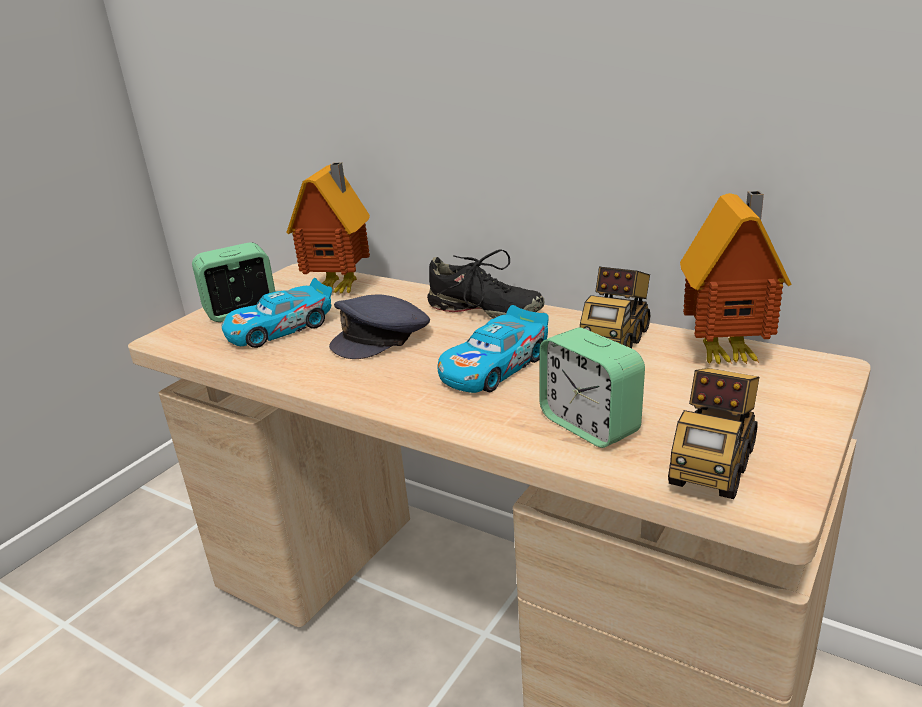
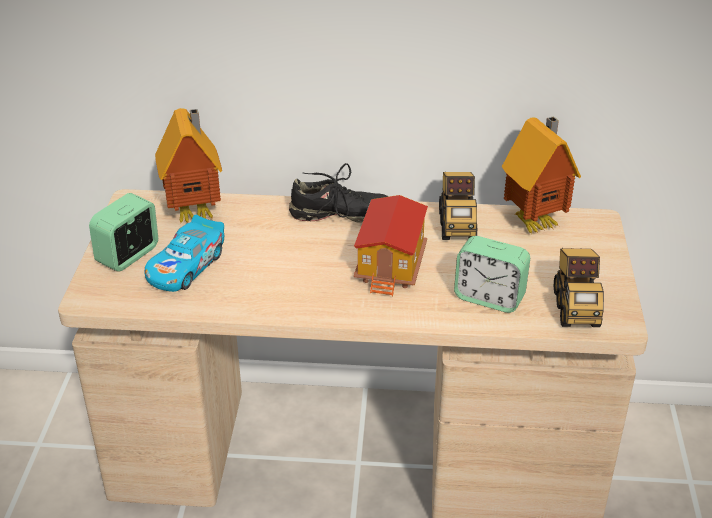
camera: 30 degrees left, 10 degrees up
grey cap [329,294,430,359] -> none
toy car [437,305,549,393] -> toy house [354,195,428,296]

